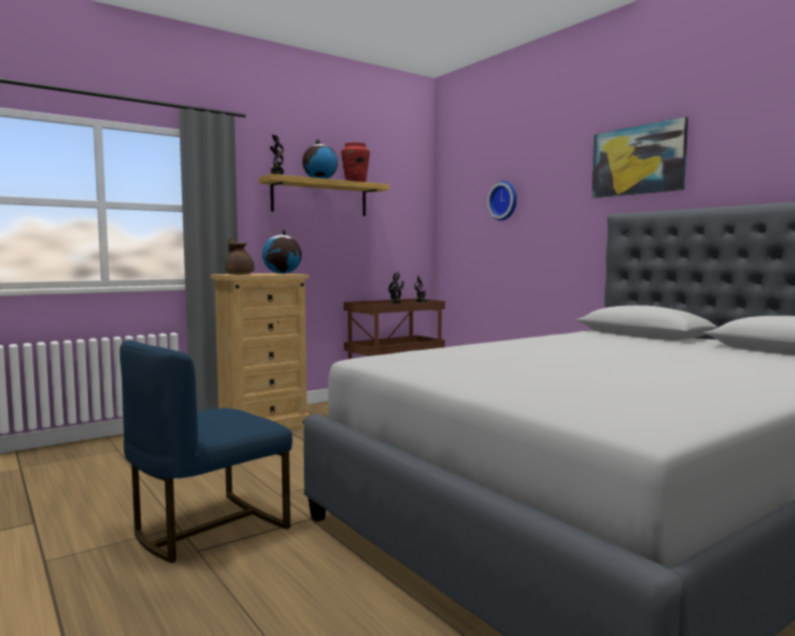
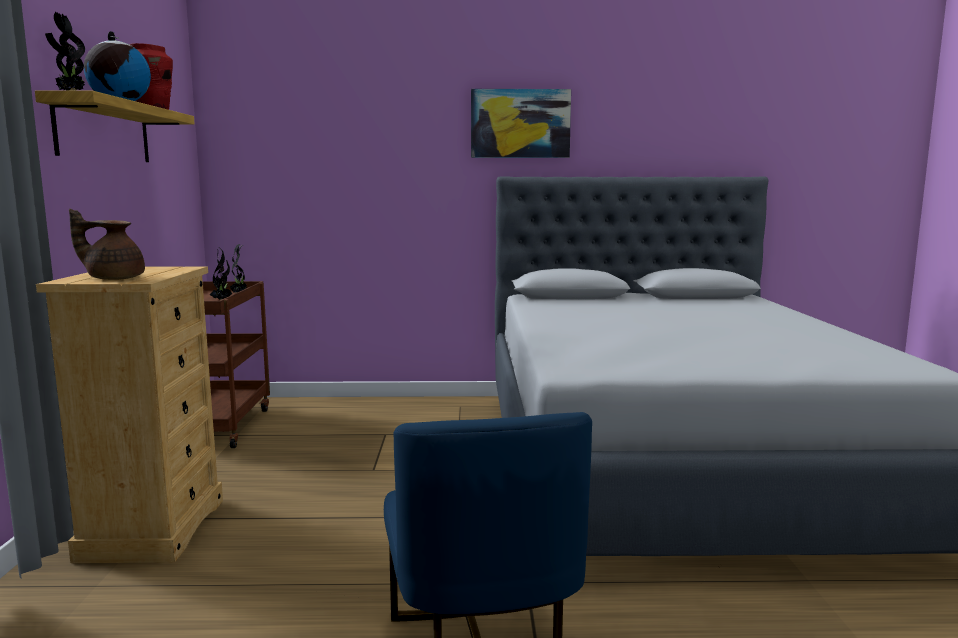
camera: 55 degrees left, 5 degrees up
globe [262,229,302,274] -> none
wall clock [487,181,517,221] -> none

